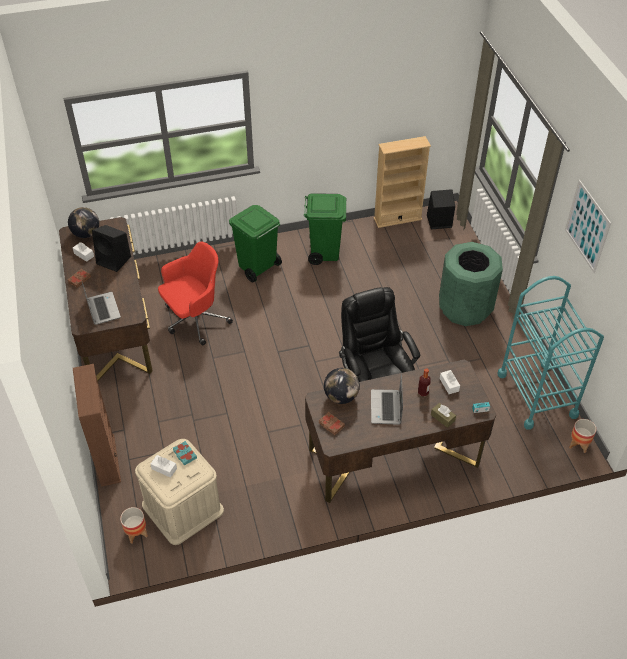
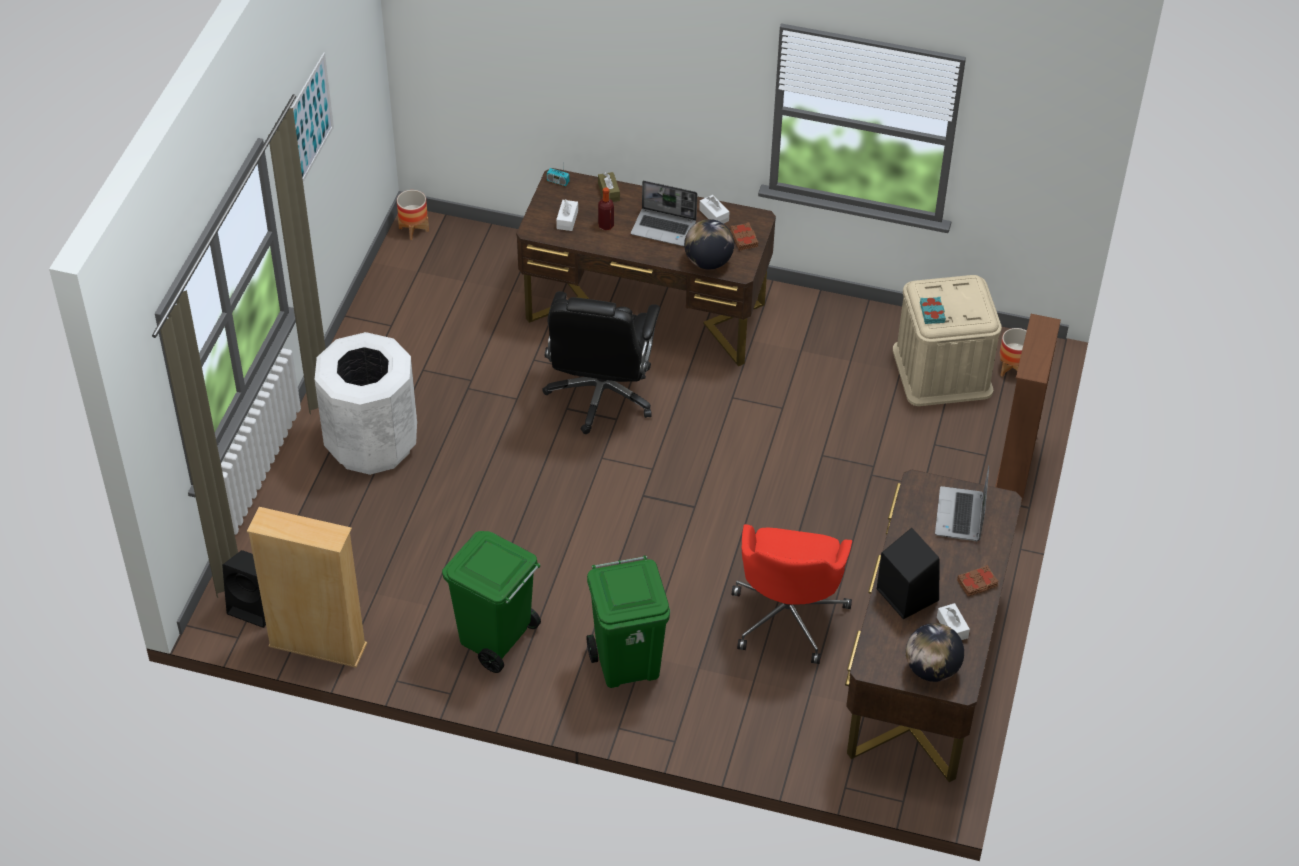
camera: 150 degrees left, 0 degrees up
white tissue box [151,455,177,478] -> white tissue box moved to [699,195,729,224]
red office chair [158,242,233,345] -> red office chair turned 75 degrees counterclockwise [732,524,852,664]
laptop [371,374,403,425] -> laptop turned 75 degrees clockwise [631,180,697,246]
green trash can [439,242,503,326] -> white trash can [315,332,417,475]
turquoise cart [497,276,604,430] -> none

